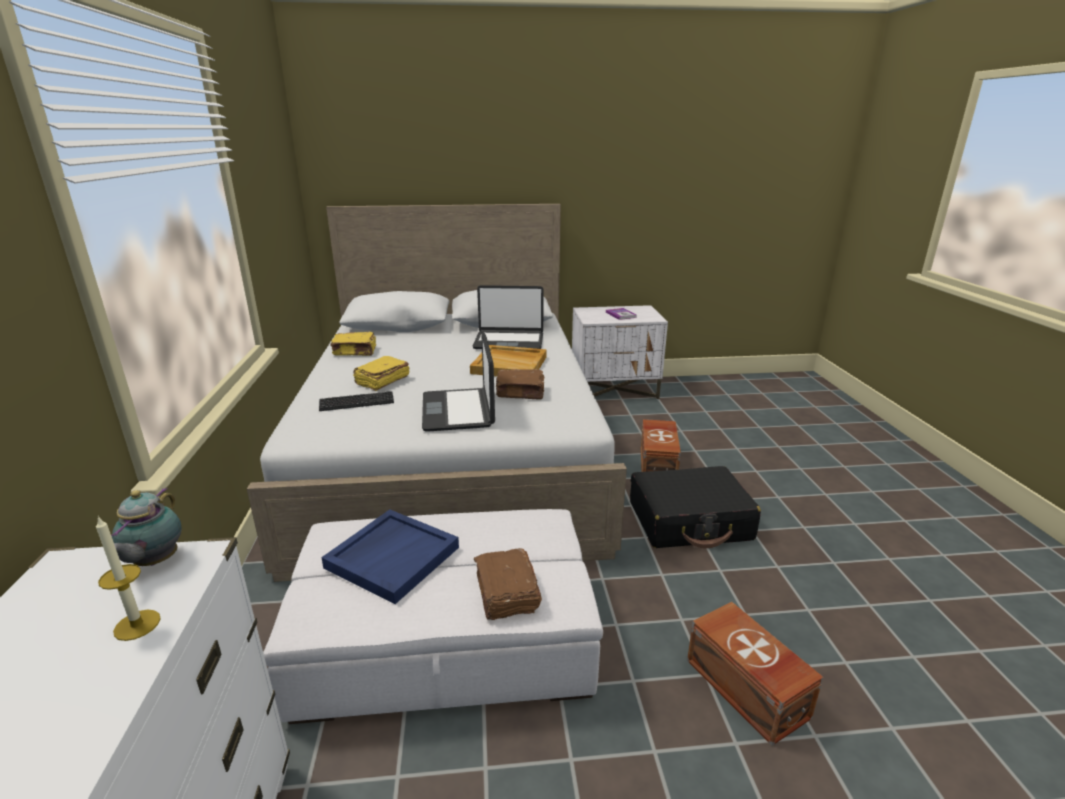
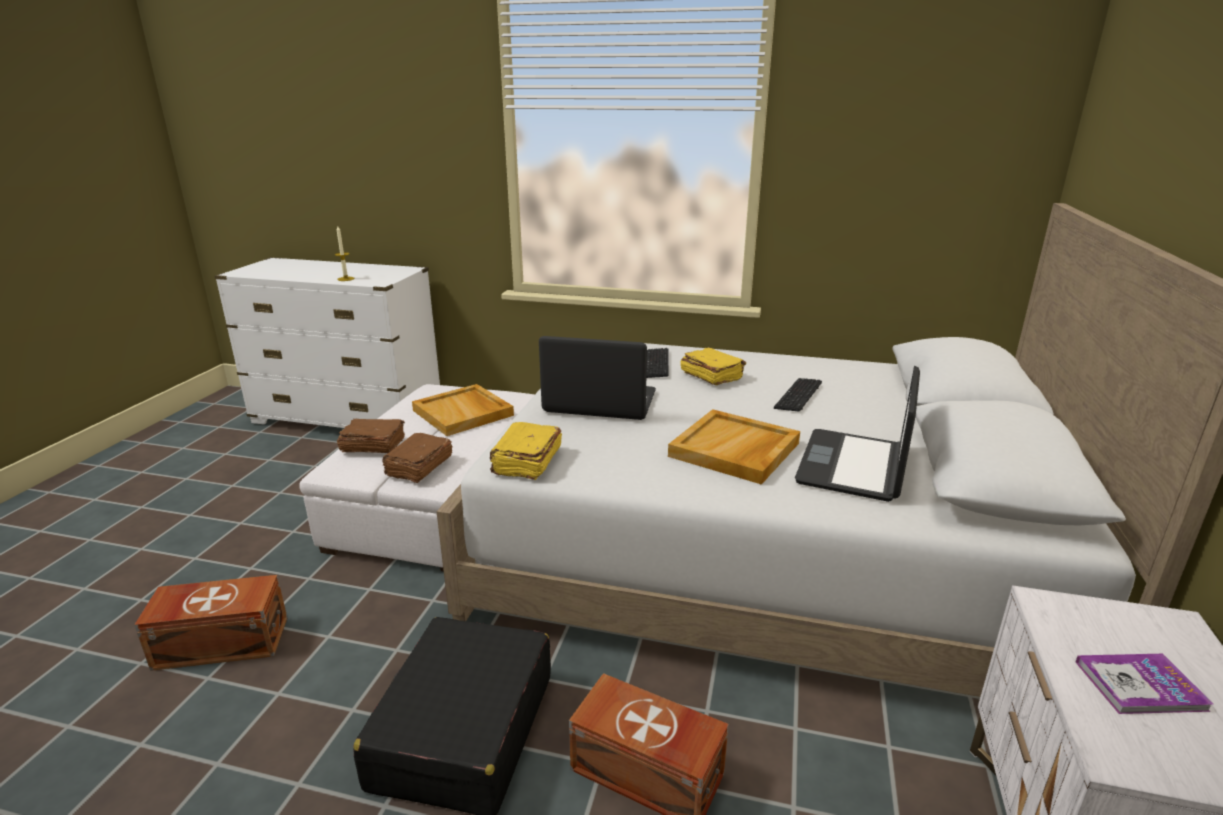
camera: 110 degrees right, 0 degrees up
teapot [111,488,182,566] -> none
blue tray [321,509,459,604] -> beige tray [412,384,514,436]
yellow book [331,332,376,356] -> yellow book moved to [490,422,562,480]
brown book [496,369,544,400] -> brown book moved to [383,433,452,483]
none -> keyboard [774,378,822,412]

